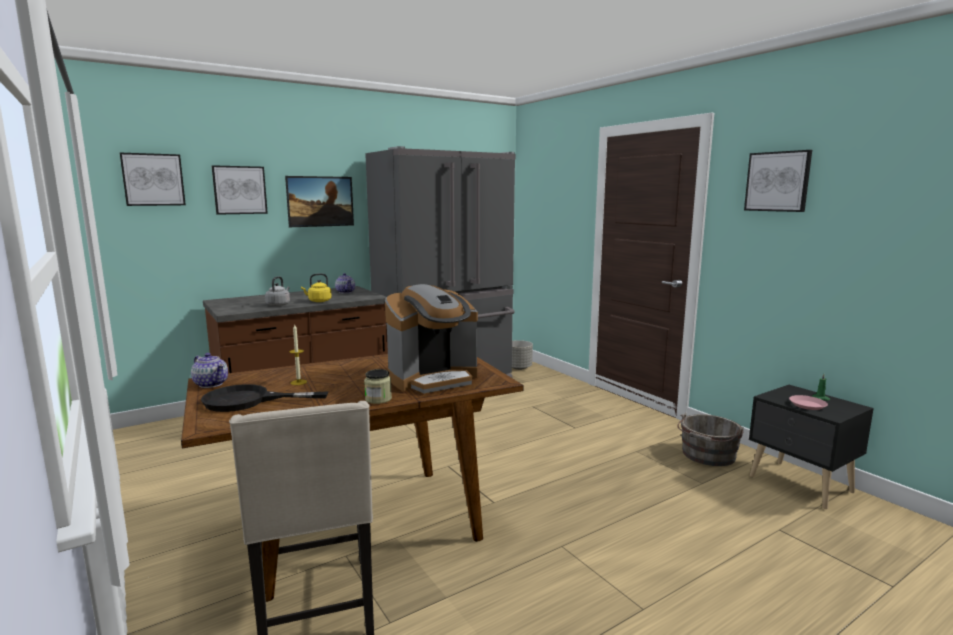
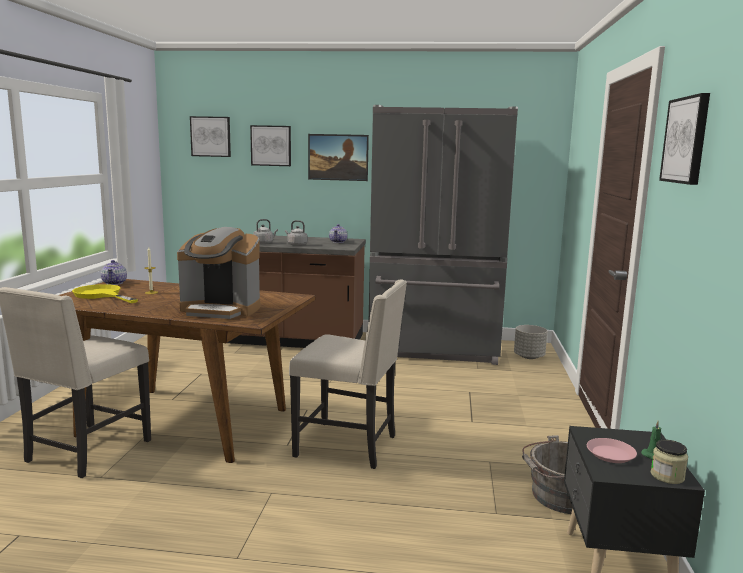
camera: 40 degrees right, 0 degrees up
black frying pan [201,384,328,412] -> yellow frying pan [72,284,138,303]
yellow kettle [301,273,332,302] -> grey kettle [285,220,308,246]
jar [364,369,392,404] -> jar moved to [651,440,688,484]
none -> beige chair [289,280,407,469]

